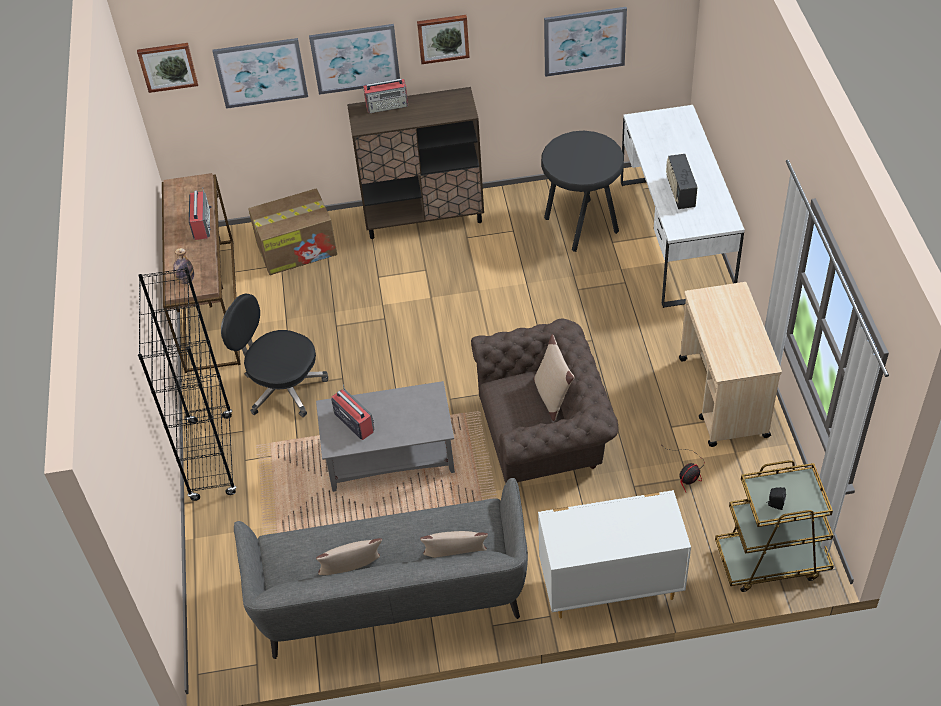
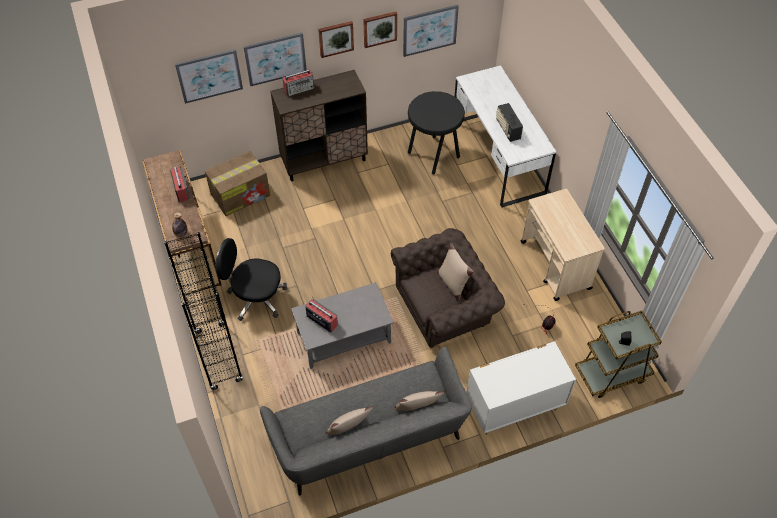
camera: 15 degrees left, 5 degrees up
picture [137,43,198,93] -> picture moved to [363,11,397,48]

